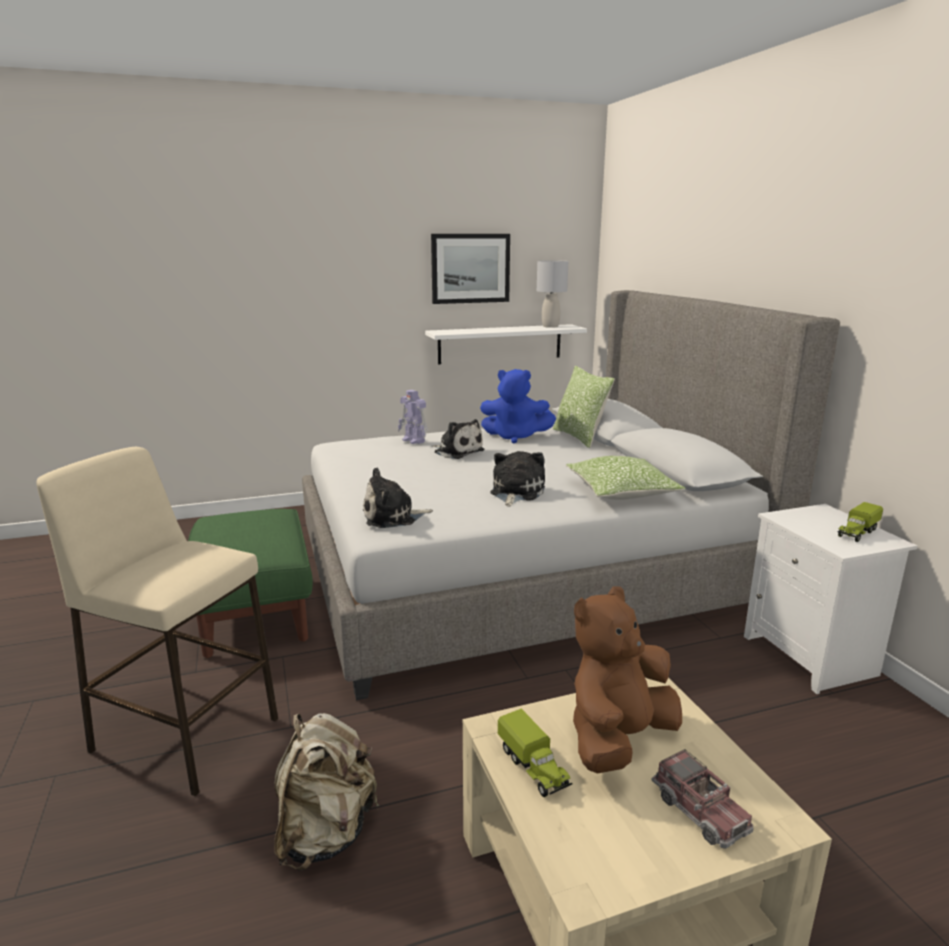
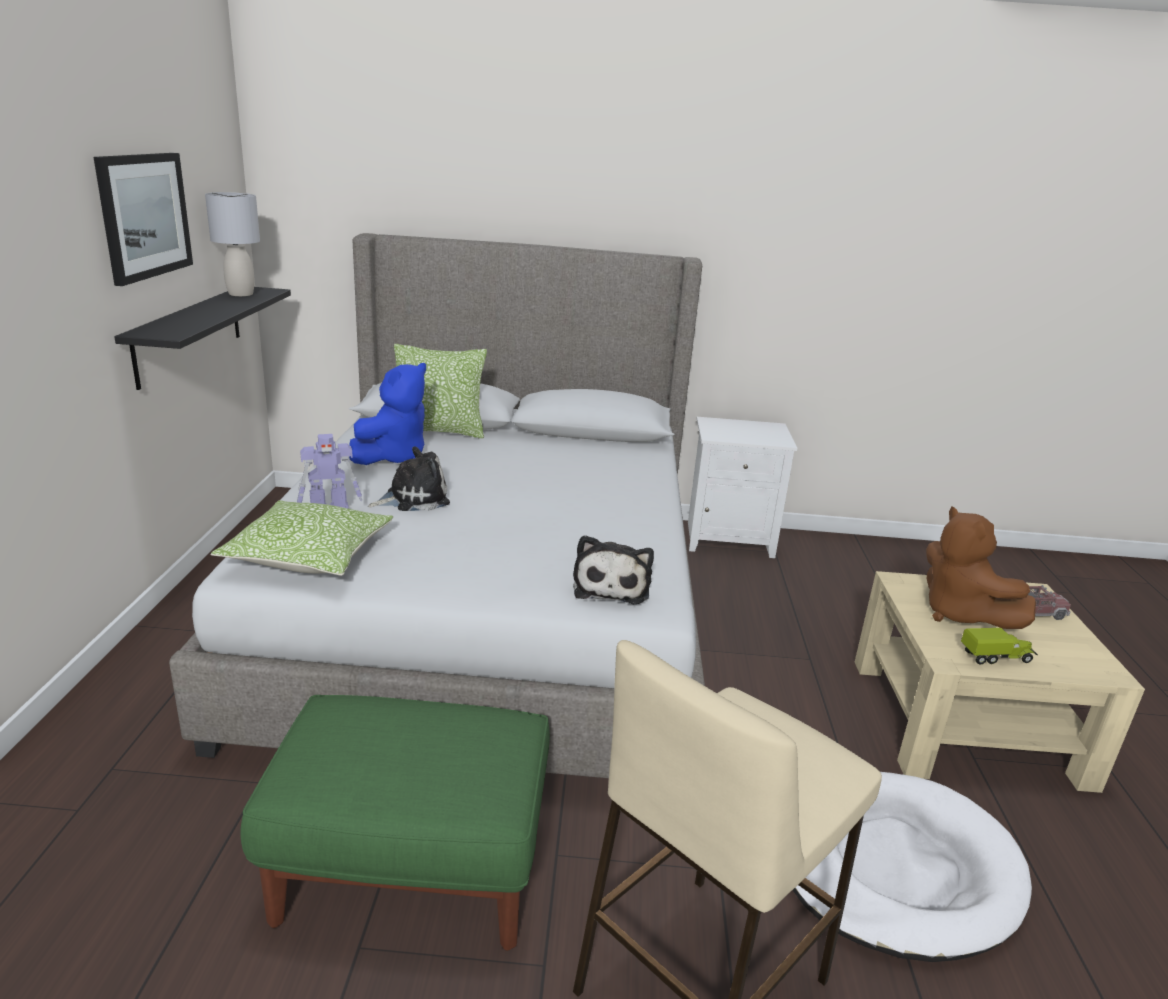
camera: 70 degrees left, 5 degrees up
beige backpack [274,713,379,871] -> white dog bed [793,772,1032,962]
white shelf [425,324,587,364] -> black shelf [114,287,291,390]
plush toy [490,451,545,507] -> none
pillow [566,456,685,500] -> pillow moved to [211,500,393,576]
toy truck [837,502,883,542] -> none

